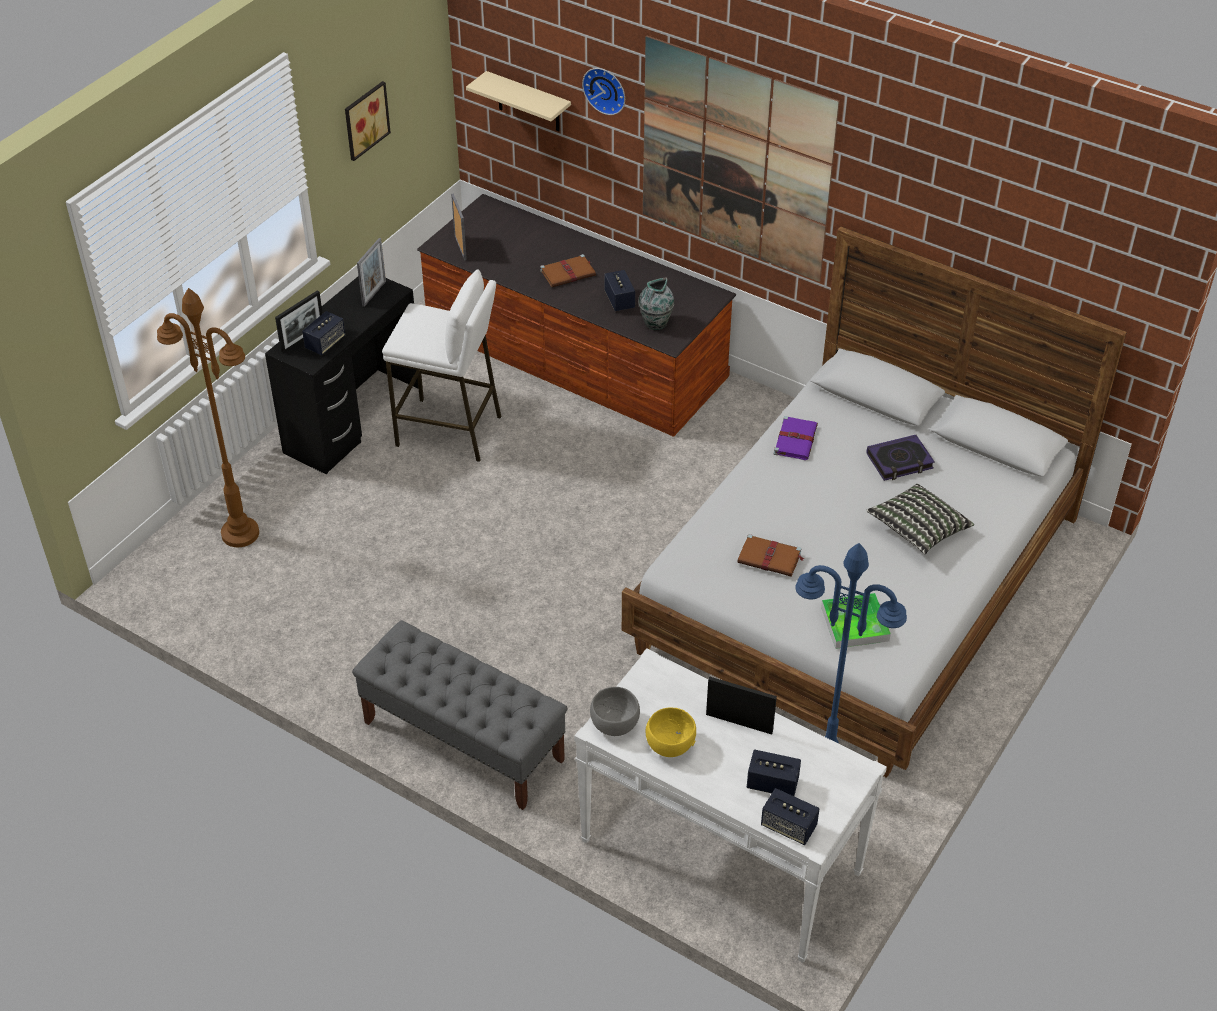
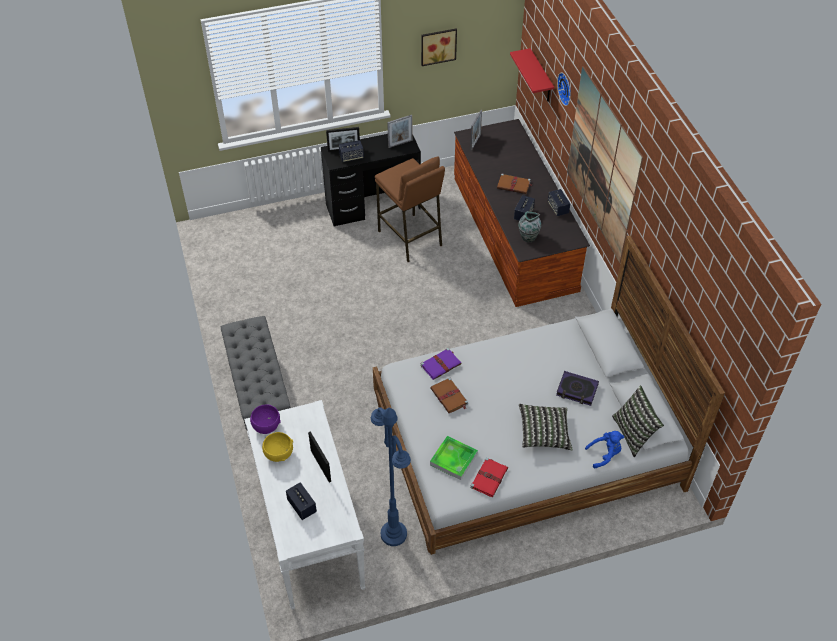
camera: 40 degrees right, 5 degrees up
brown floor lamp [157,288,259,547] -> none
white stool [382,269,501,462] -> brown stool [375,156,445,262]
beige shelf [466,71,571,131] -> red shelf [510,48,554,102]
grey bowl [590,687,640,736] -> purple bowl [250,404,281,434]
speaker [761,788,819,845] -> speaker moved to [548,189,570,216]
purple book [774,416,818,460] -> purple book moved to [420,348,461,380]
none -> red book [470,457,508,497]
none -> blue plush toy [585,431,624,468]
none -> pillow [612,386,664,457]

